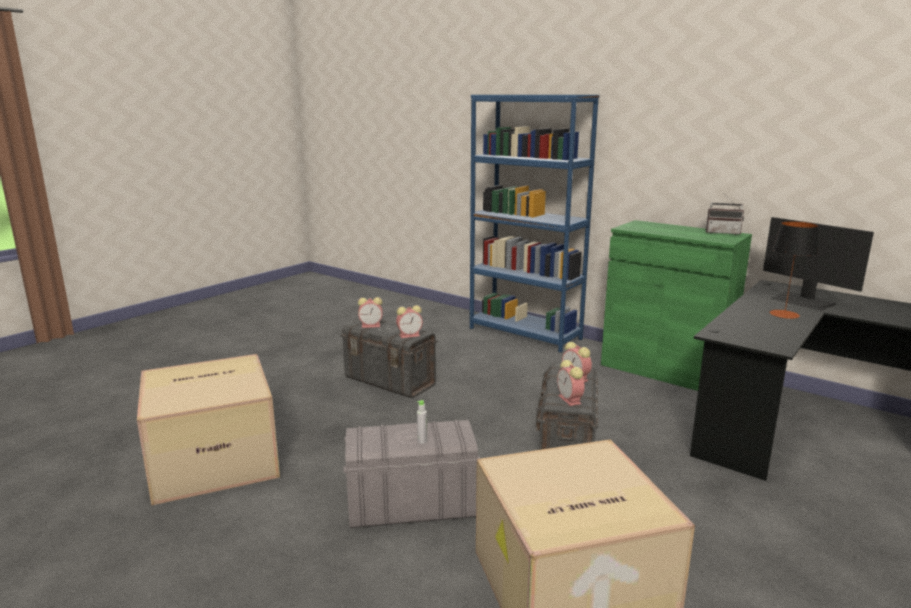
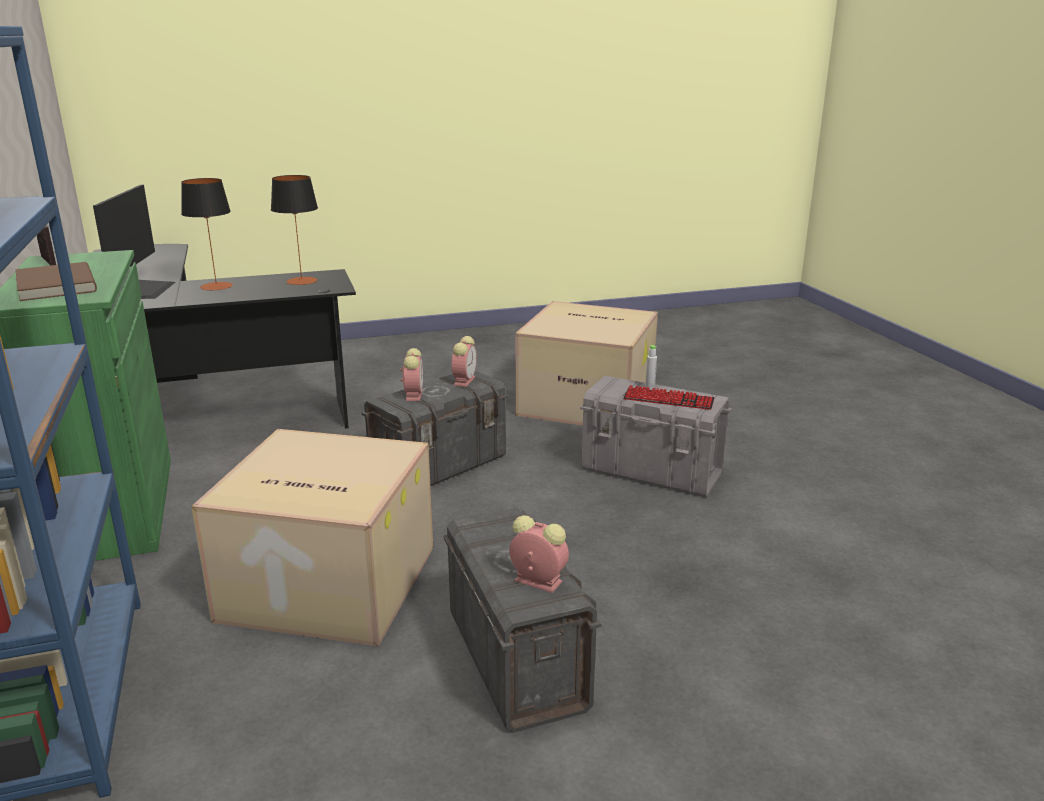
camera: 145 degrees left, 5 degrees up
cardboard box [137,354,280,506] -> cardboard box moved to [191,429,433,646]
alarm clock [396,305,423,338] -> none
none -> brown book [16,262,97,301]
none -> table lamp [271,175,318,285]
none -> keyboard [624,385,715,410]

